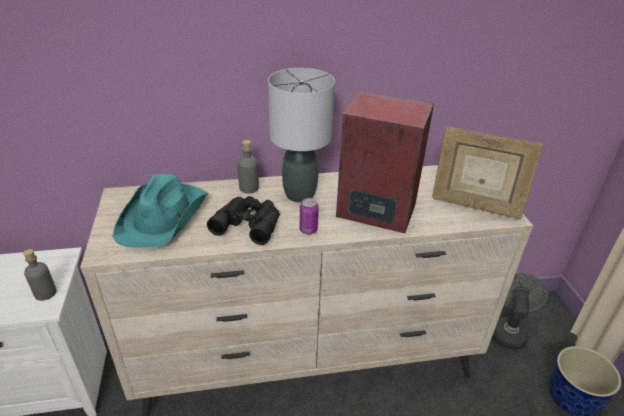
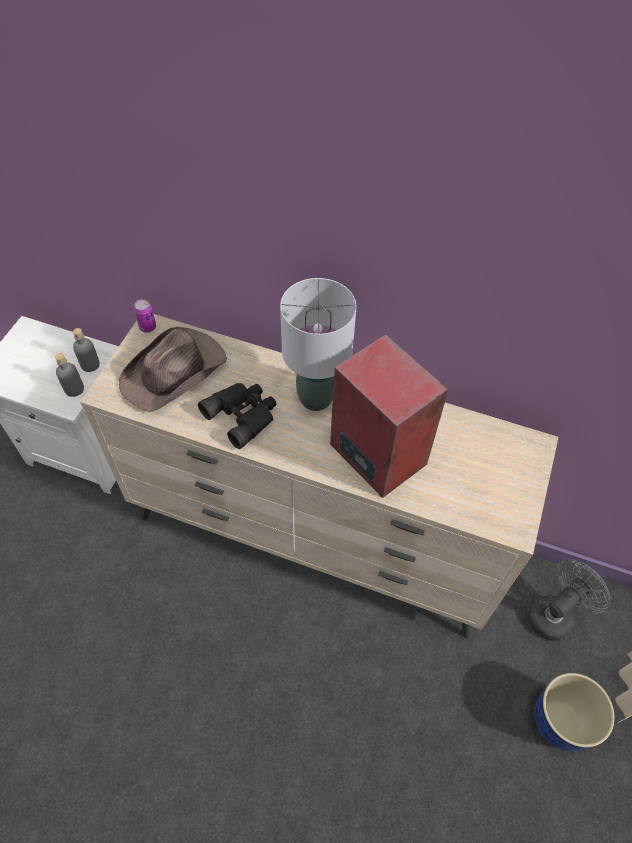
camera: 30 degrees right, 20 degrees up
turquoise hat [113,174,209,248] -> brown hat [119,327,227,412]
grey bottle [237,140,259,194] -> grey bottle moved to [73,328,100,372]
can [300,198,319,234] -> can moved to [134,299,156,333]
picture frame [432,127,543,219] -> none

